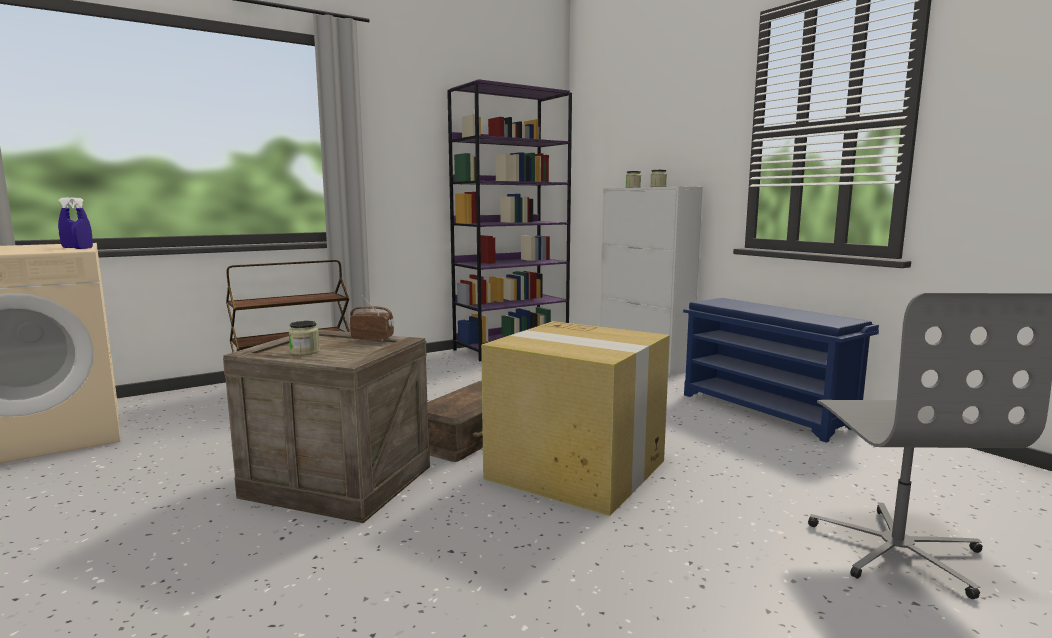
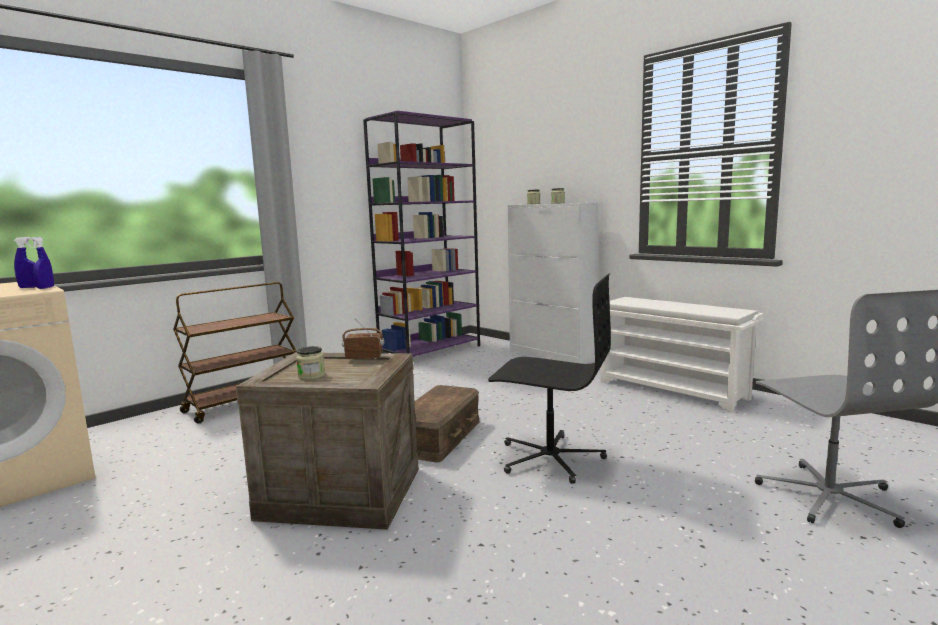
camera: 10 degrees left, 0 degrees up
cardboard box [481,321,670,516] -> black office chair [488,274,611,484]
blue shoe rack [683,298,879,443] -> white shoe rack [601,297,764,413]

